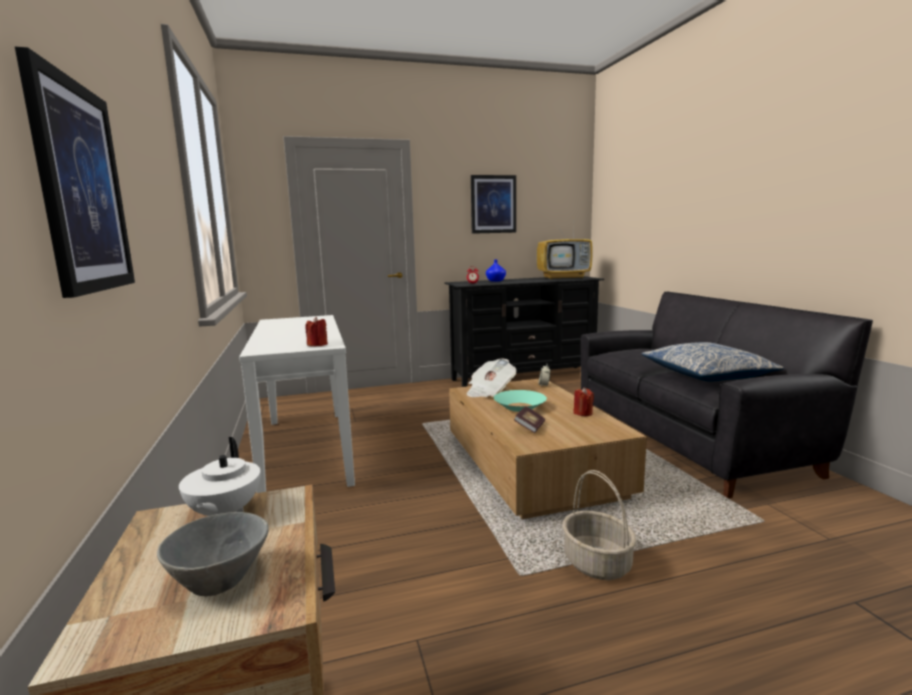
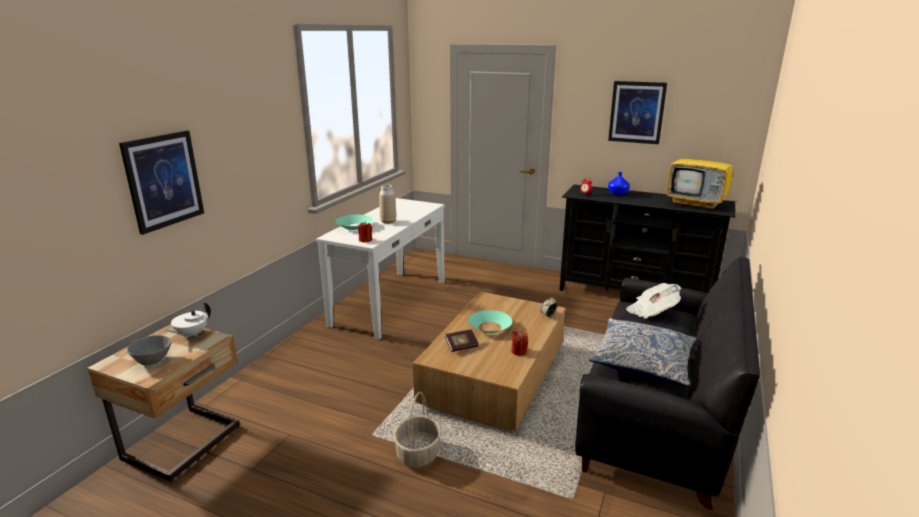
camera: 40 degrees right, 10 degrees up
newspaper [466,358,517,397] -> newspaper moved to [626,283,681,319]
none -> turquoise bowl [335,215,373,230]
none -> vase [380,185,396,224]

